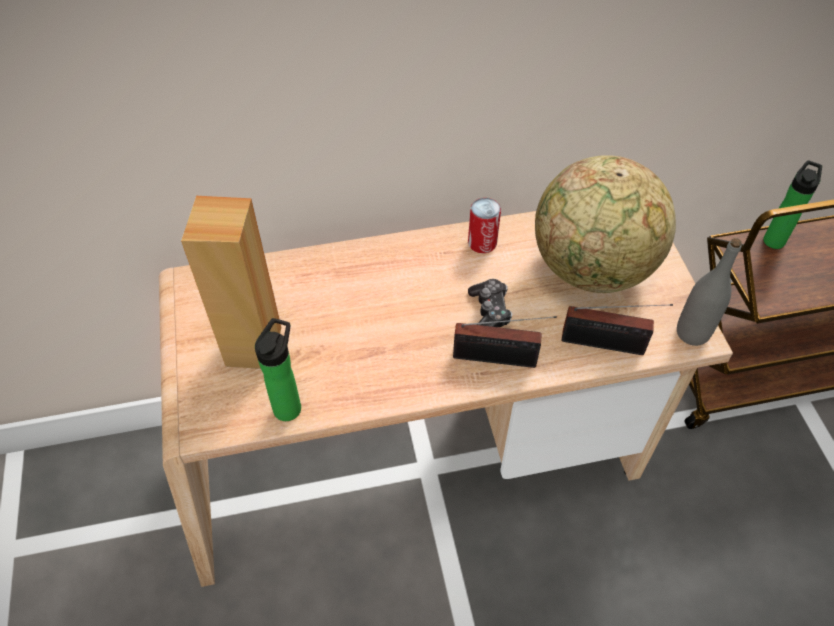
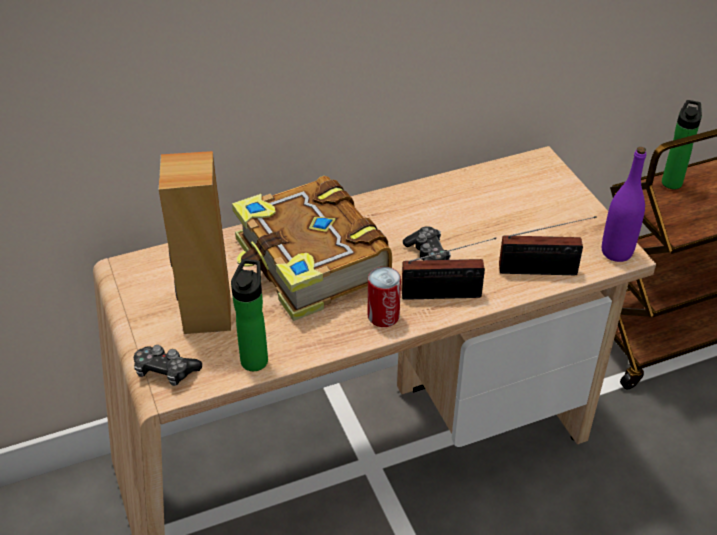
camera: 10 degrees left, 10 degrees down
can [468,198,501,253] -> can moved to [368,267,401,327]
globe [535,155,676,293] -> none
grey bottle [677,238,742,346] -> purple bottle [602,147,646,262]
none -> game controller [134,345,202,386]
none -> book [232,176,392,321]

